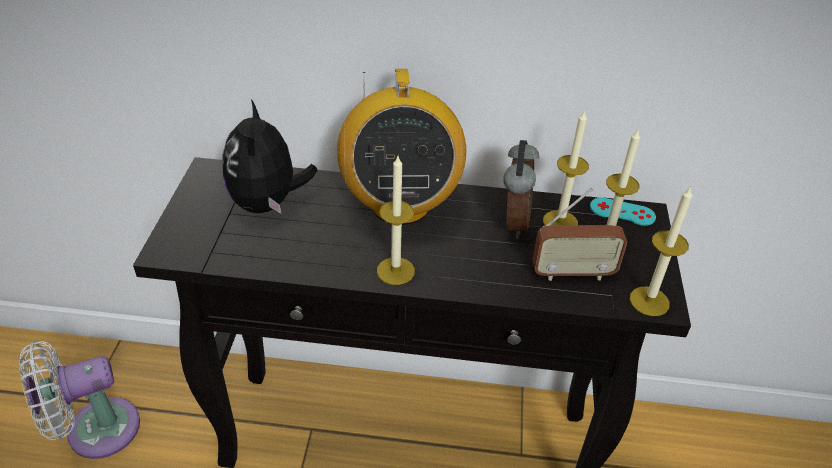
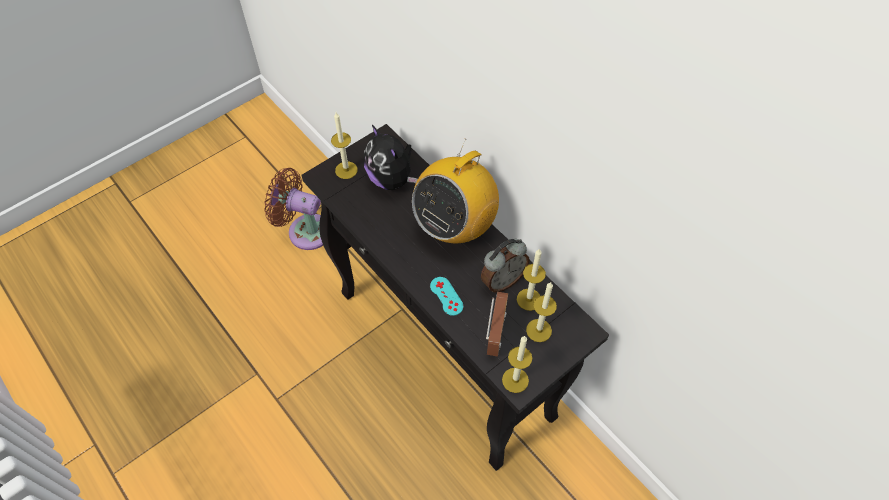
camera: 45 degrees right, 15 degrees up
white fan [19,341,140,459] -> brown fan [264,168,323,250]
plush toy [223,99,317,214] -> plush toy turned 75 degrees counterclockwise [364,125,418,190]
candle [377,156,415,285] -> candle moved to [331,112,358,179]
radio [532,188,627,281] -> radio turned 120 degrees counterclockwise [486,292,508,357]
turquoise game controller [590,197,656,226] -> turquoise game controller moved to [430,277,464,316]

